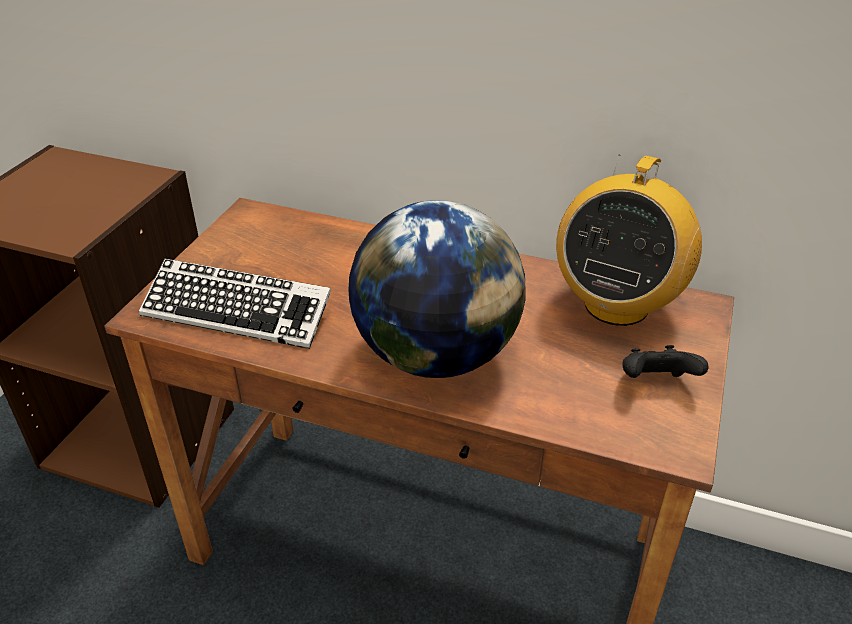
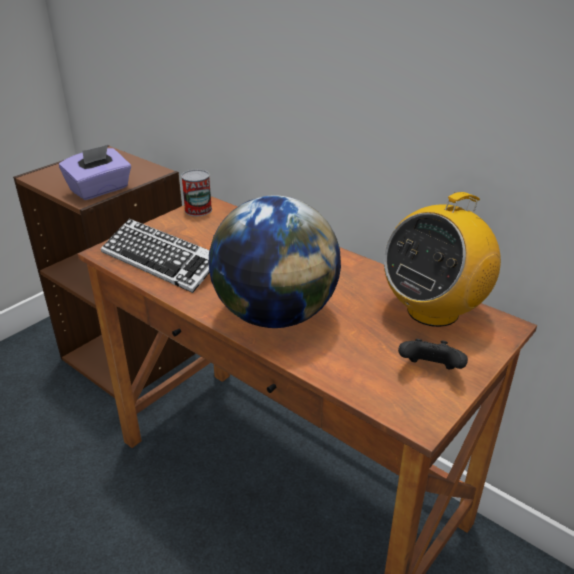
camera: 20 degrees right, 5 degrees down
none -> purple tissue box [59,145,131,200]
none -> can [181,169,212,216]

